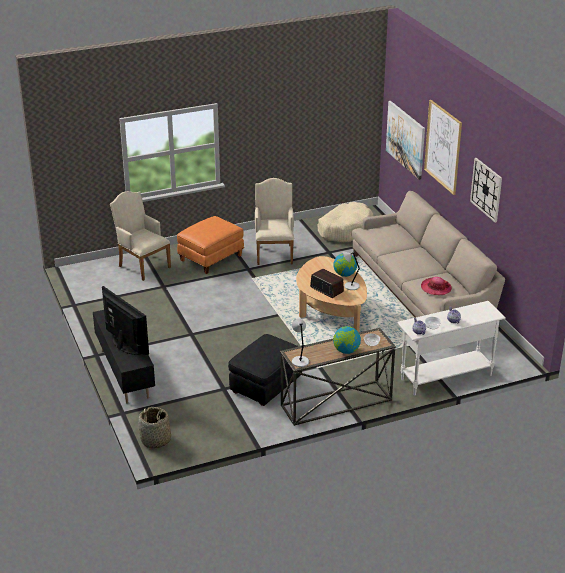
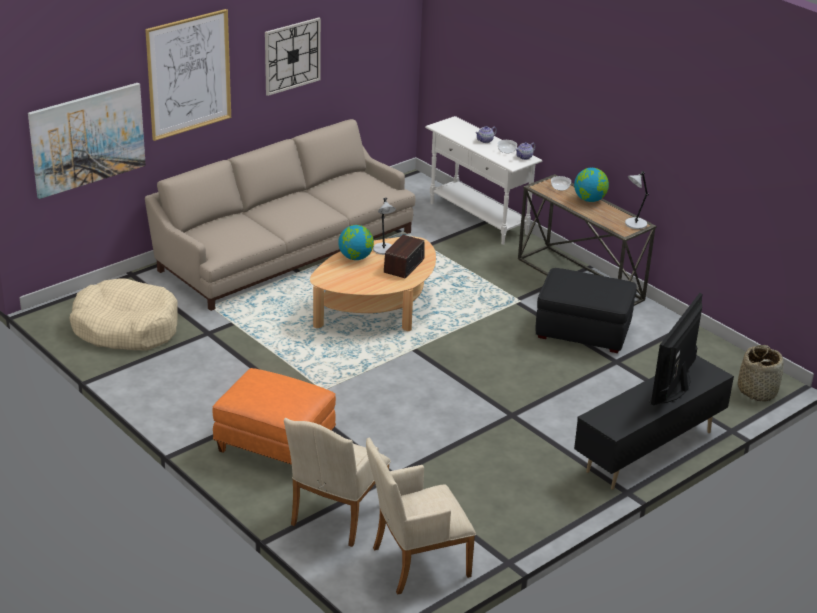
camera: 110 degrees left, 0 degrees up
beige armchair [255,178,294,265] -> beige armchair moved to [366,438,476,594]
hat [421,277,452,295] -> none

